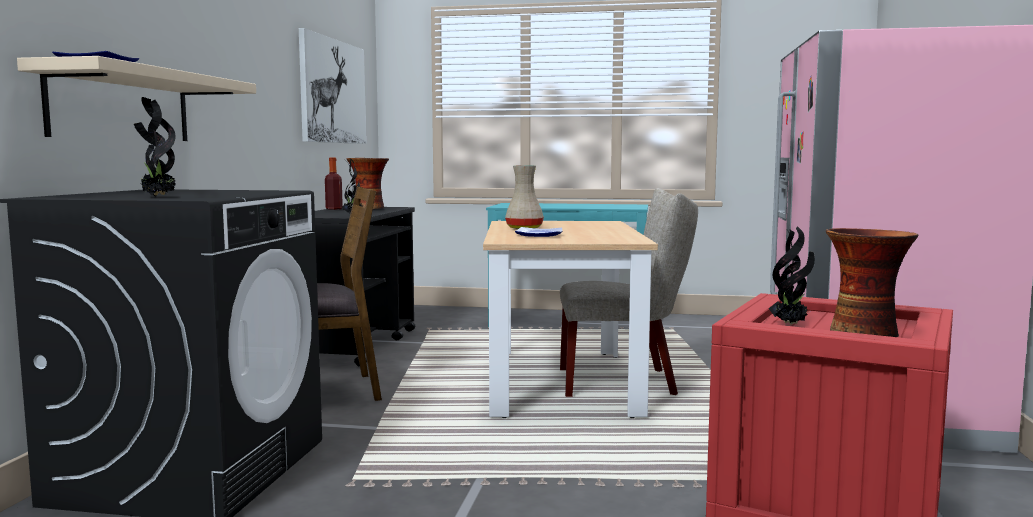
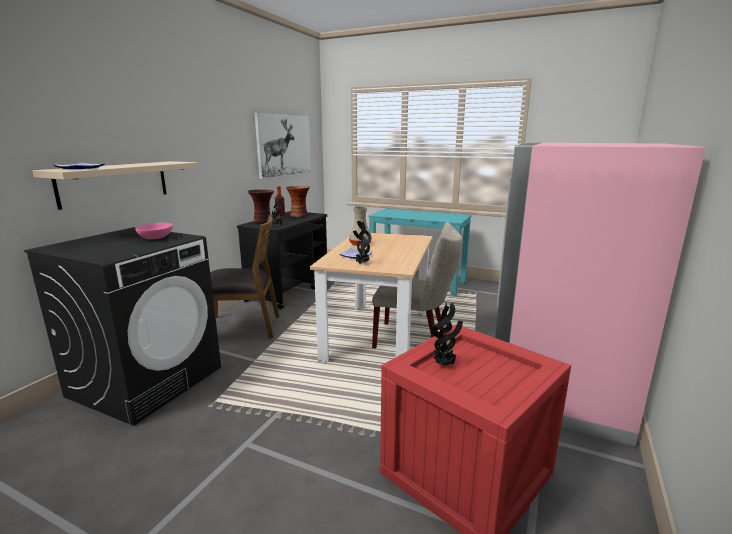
camera: 15 degrees right, 10 degrees up
potted plant [134,97,176,197] -> potted plant moved to [353,221,371,263]
vase [826,228,918,337] -> vase moved to [248,189,274,223]
none -> pink bowl [135,223,173,239]

